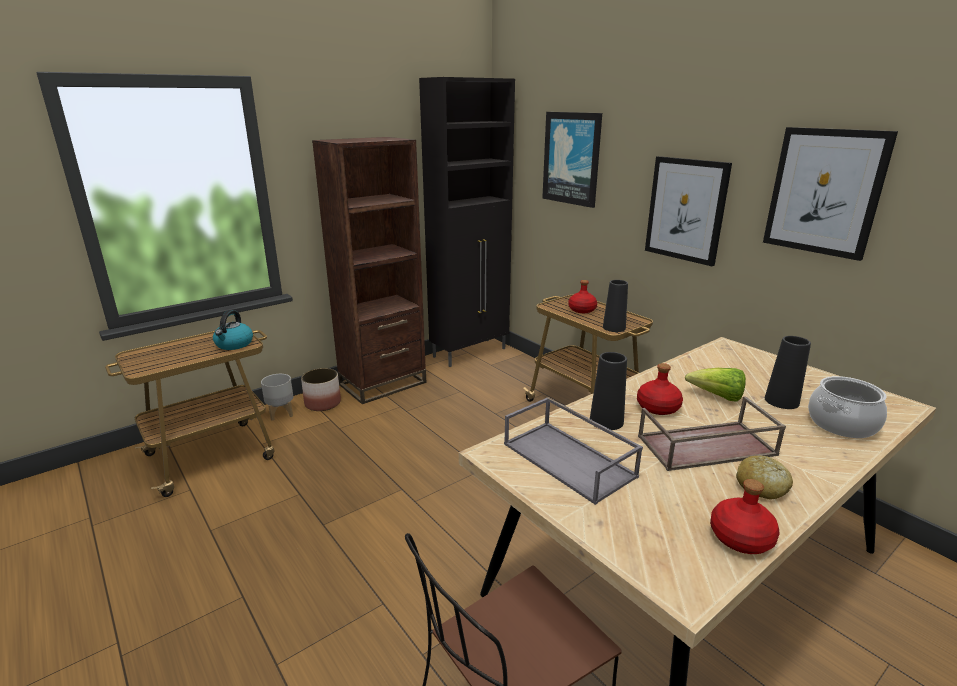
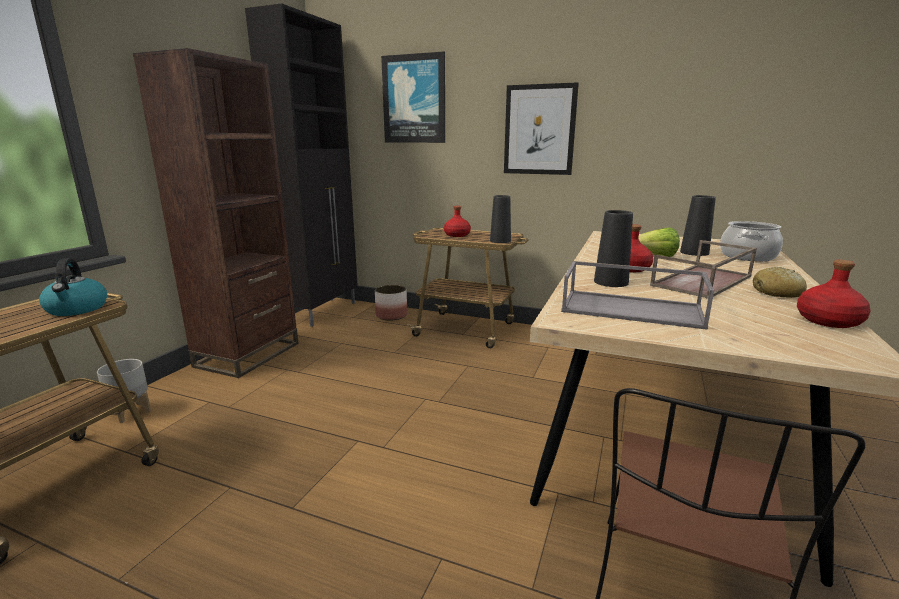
camera: 30 degrees left, 5 degrees down
planter [301,368,341,411] -> planter moved to [375,285,407,320]
picture [763,127,898,261] -> none

